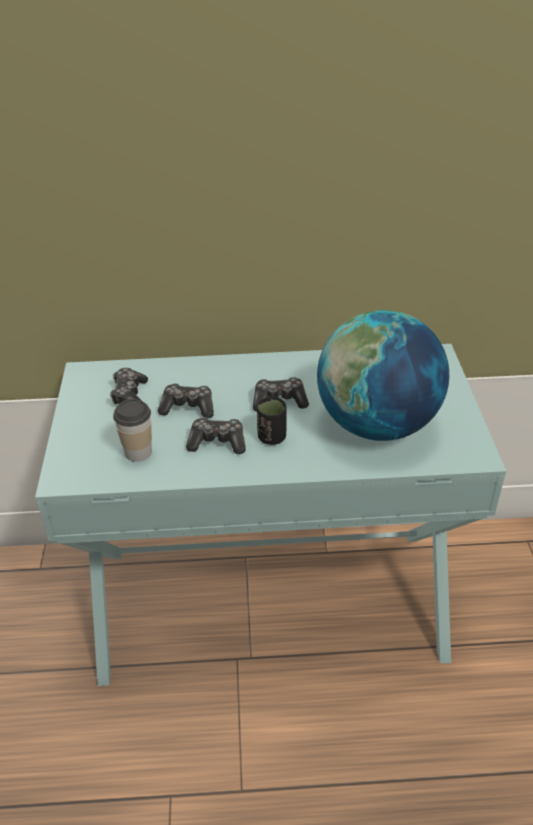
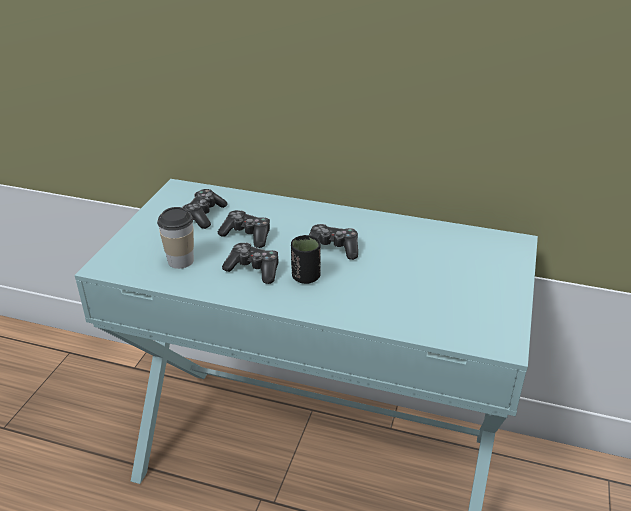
camera: 20 degrees right, 5 degrees down
globe [317,310,449,441] -> none

